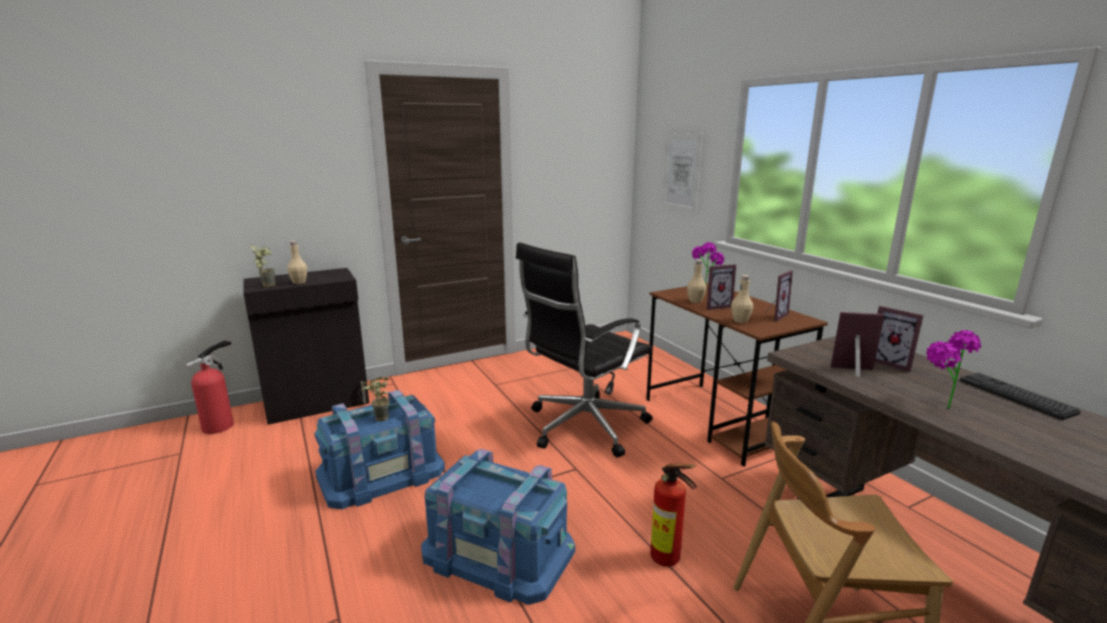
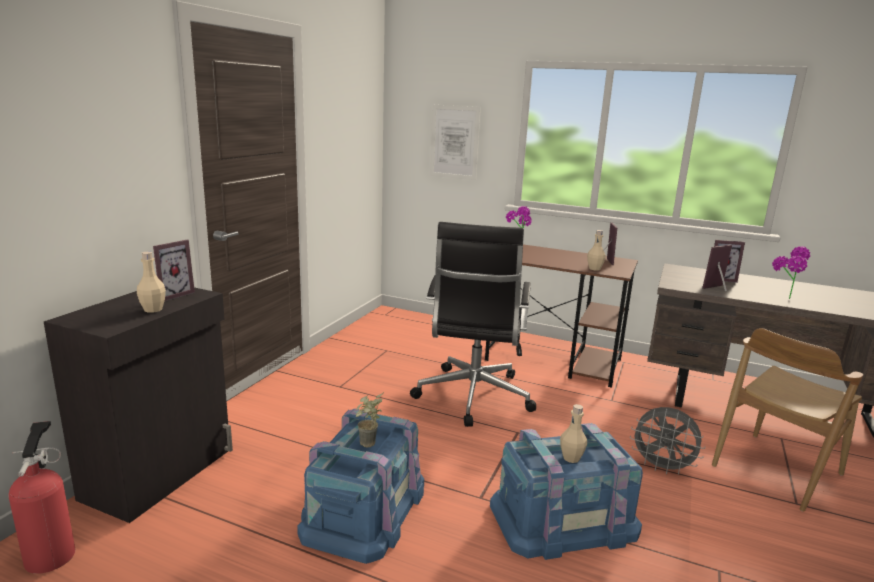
camera: 40 degrees left, 0 degrees up
potted plant [250,245,275,287] -> none
fire extinguisher [650,464,697,567] -> grey fan [630,407,706,475]
beige bottle [687,260,707,303] -> beige bottle moved to [560,404,587,463]
picture frame [707,264,736,310] -> picture frame moved to [153,240,195,301]
keyboard [960,372,1081,420] -> none

